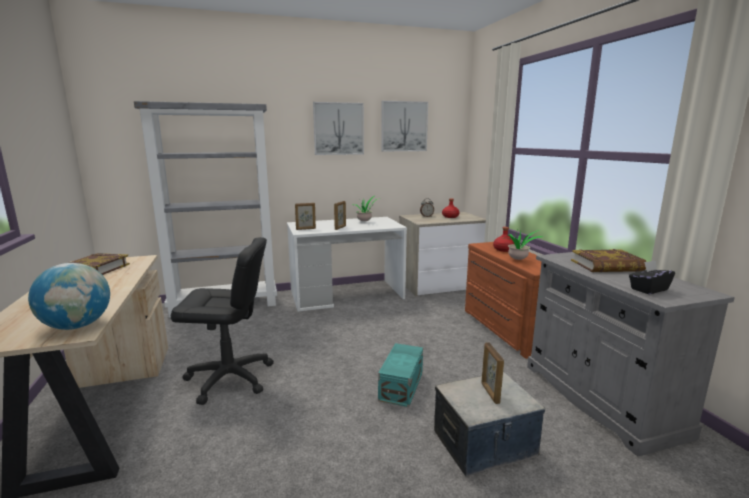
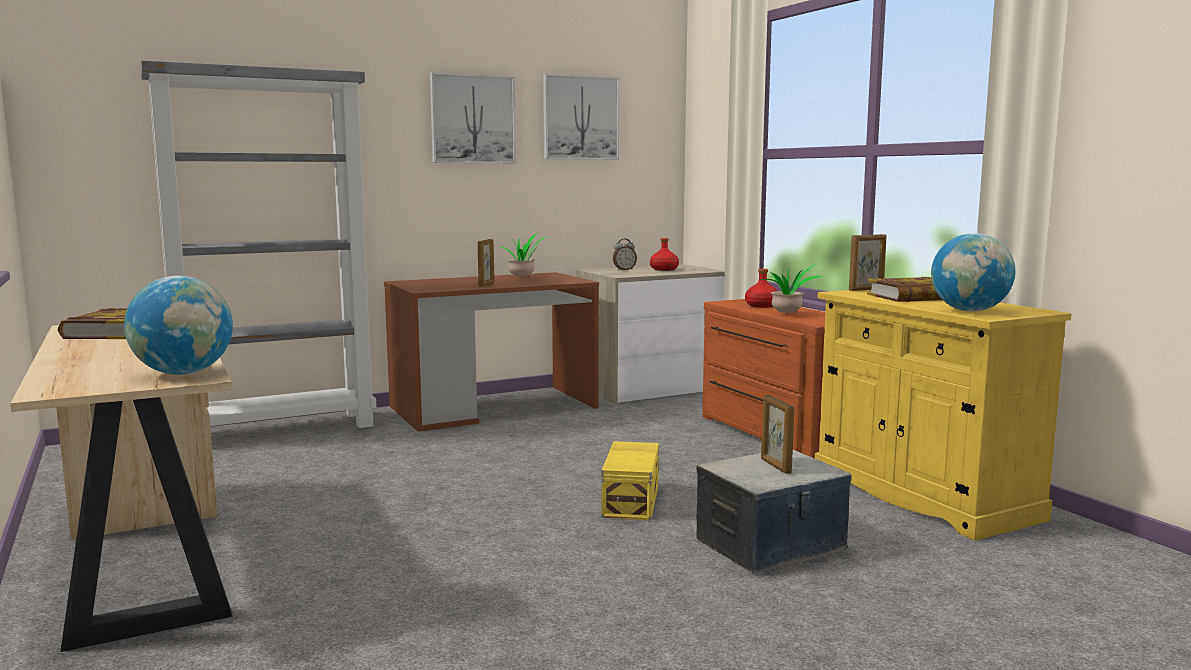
camera: 10 degrees left, 5 degrees down
black office chair [171,237,274,405] -> none
white desk [287,217,407,312] -> brown desk [384,272,599,432]
picture frame [295,203,316,230] -> picture frame moved to [849,234,887,291]
turquoise storage box [378,343,423,407] -> yellow storage box [602,441,659,520]
grey cabinet [527,252,735,457] -> yellow cabinet [815,290,1072,540]
black tissue box [629,260,675,294] -> globe [931,233,1015,312]

